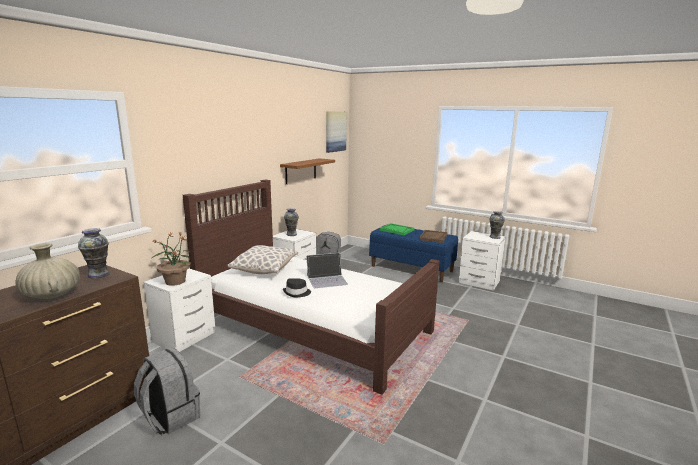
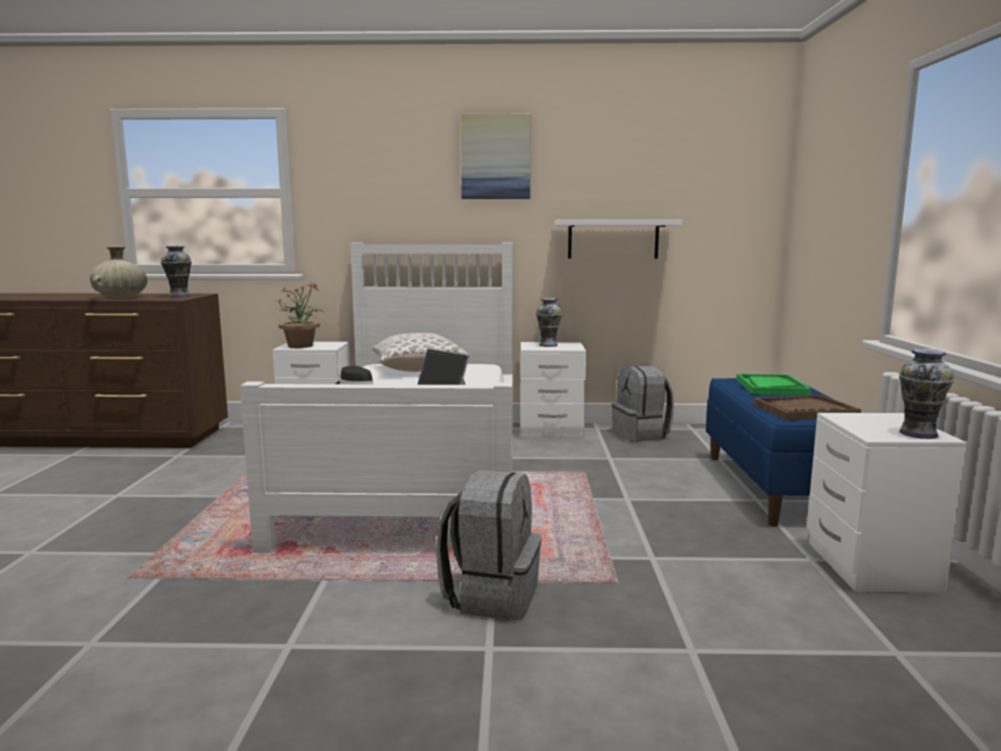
camera: 60 degrees right, 5 degrees down
grey backpack [134,347,200,435] -> grey backpack moved to [436,470,541,620]
brown bed [183,180,440,395] -> white bed [240,242,513,553]
brown shelf [280,158,335,184] -> white shelf [555,220,682,259]
picture [326,111,347,153] -> picture moved to [461,114,531,199]

